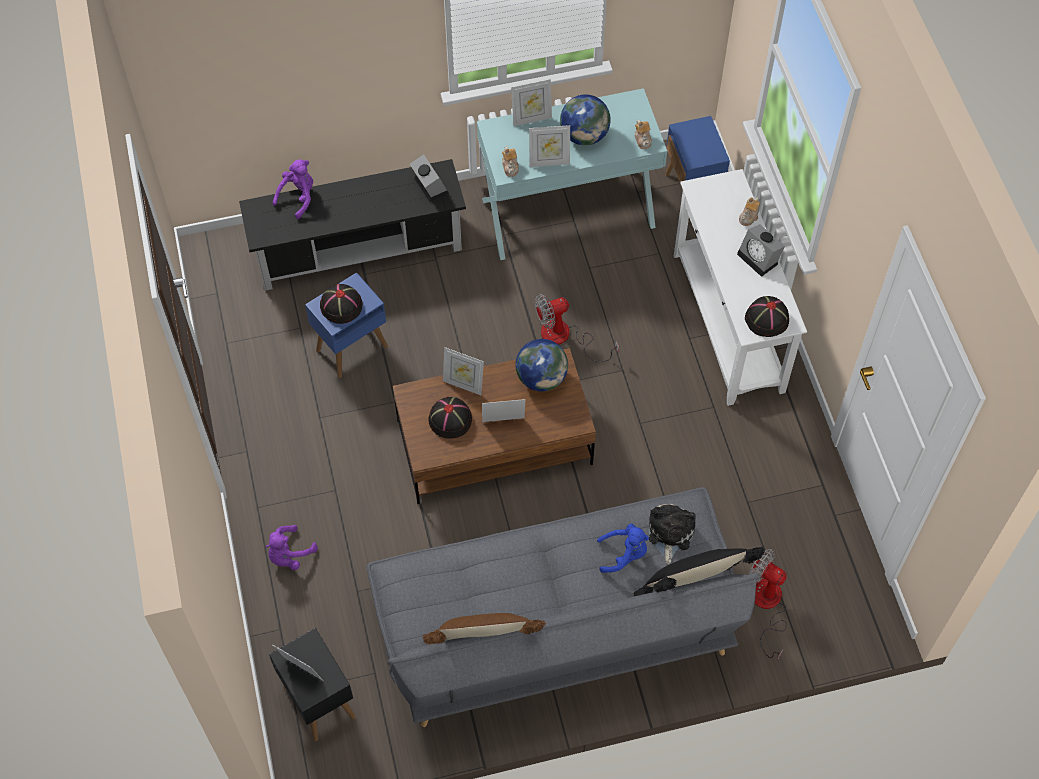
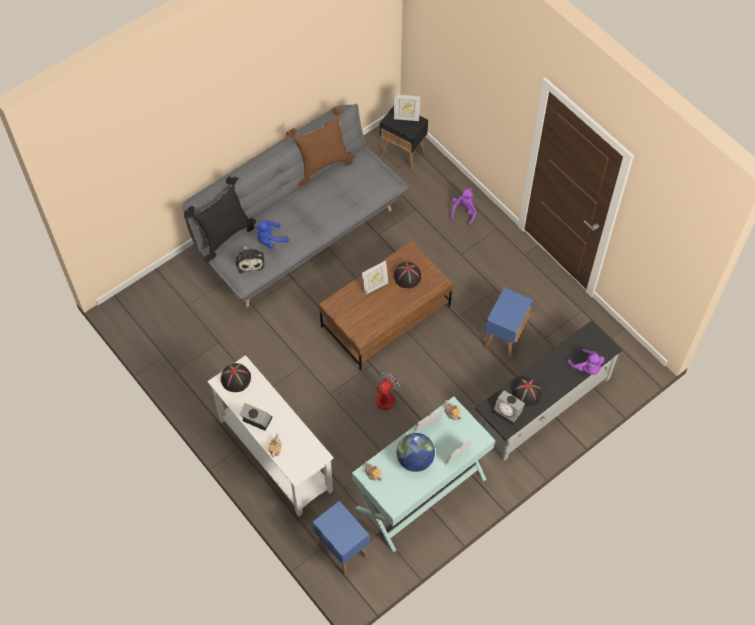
camera: 155 degrees right, 0 degrees up
purple plush toy [273,159,313,219] -> purple plush toy turned 45 degrees counterclockwise [567,349,604,375]
black hat [320,284,362,324] -> black hat moved to [512,378,542,407]
picture frame [443,347,484,395] -> none
globe [516,339,568,391] -> none
fan [748,549,787,660] -> none

